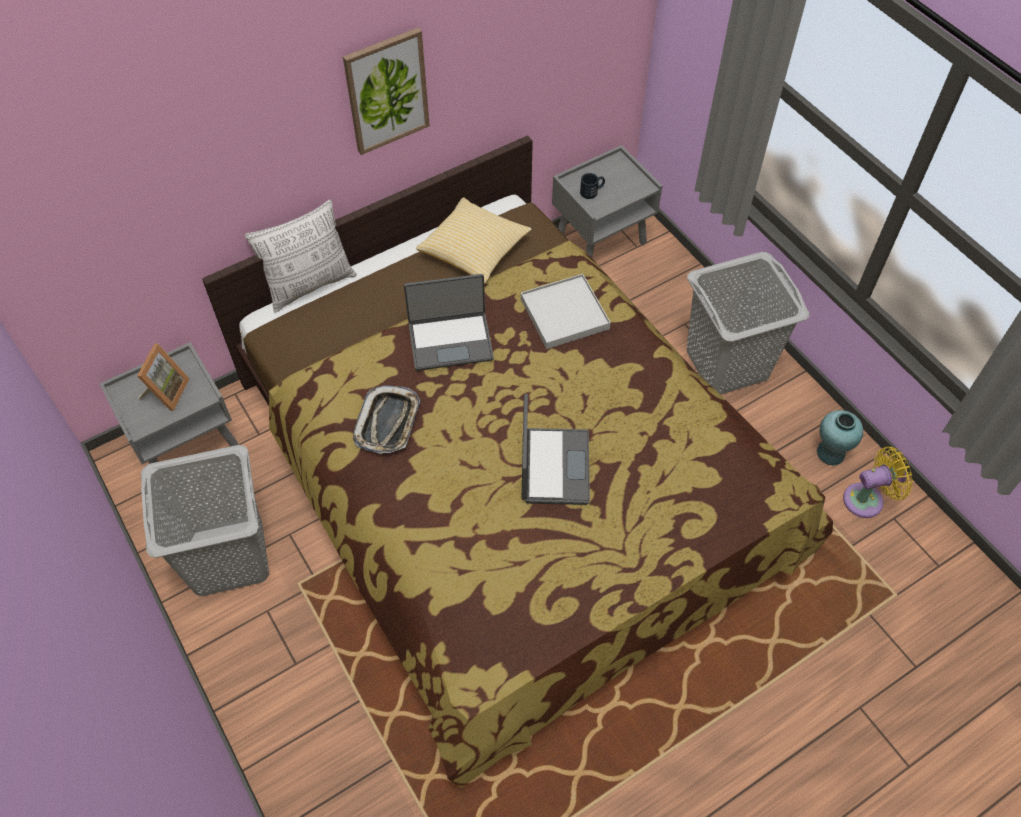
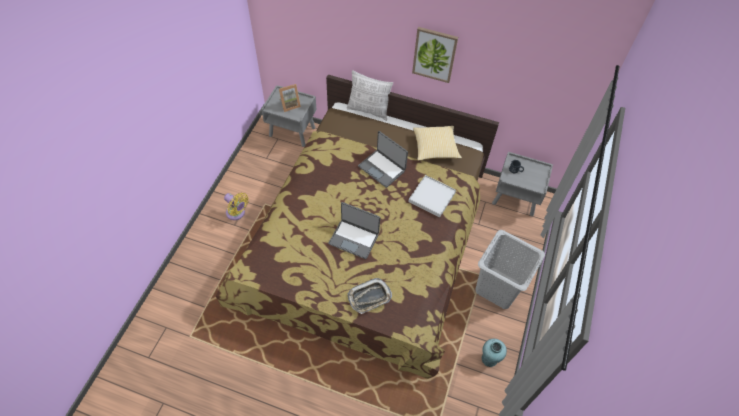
camera: 50 degrees right, 0 degrees up
grey laundry basket [141,445,269,596] -> none
tray [353,385,420,454] -> tray moved to [347,278,392,314]
laptop [522,394,590,505] -> laptop turned 60 degrees clockwise [328,202,380,259]
yellow fan [843,447,913,518] -> yellow fan moved to [224,193,249,220]

